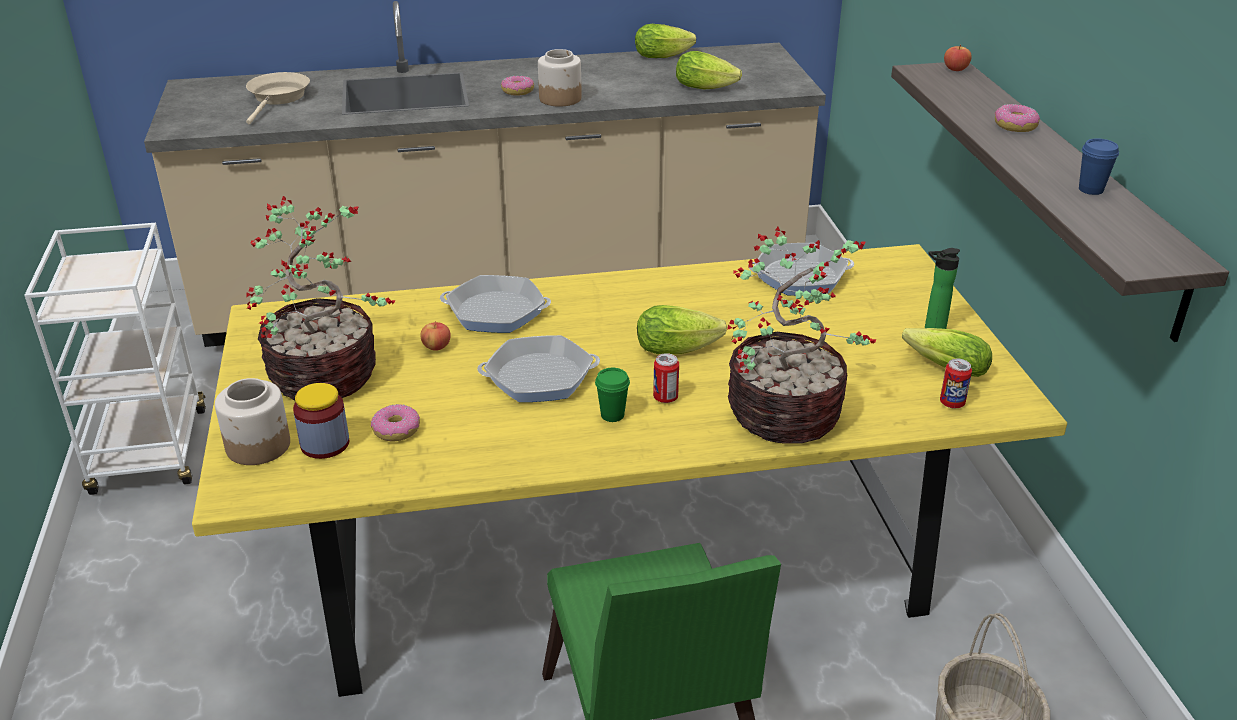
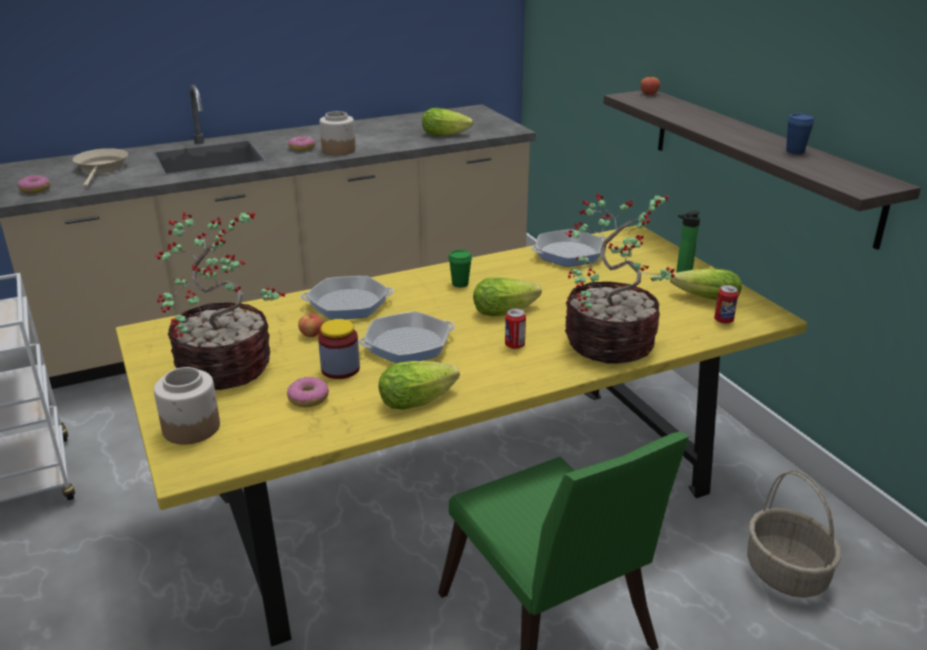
camera: 15 degrees left, 5 degrees down
jar [293,383,350,459] -> jar moved to [318,319,360,379]
green cup [595,368,630,422] -> green cup moved to [448,250,472,287]
lettuce [635,24,696,58] -> lettuce moved to [379,361,460,410]
donut [994,104,1040,132] -> donut moved to [18,175,50,193]

